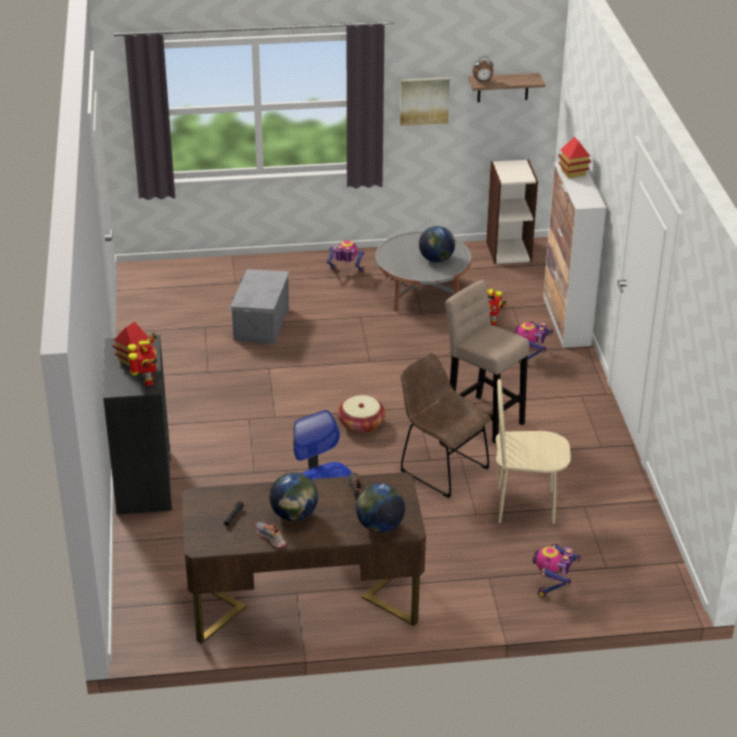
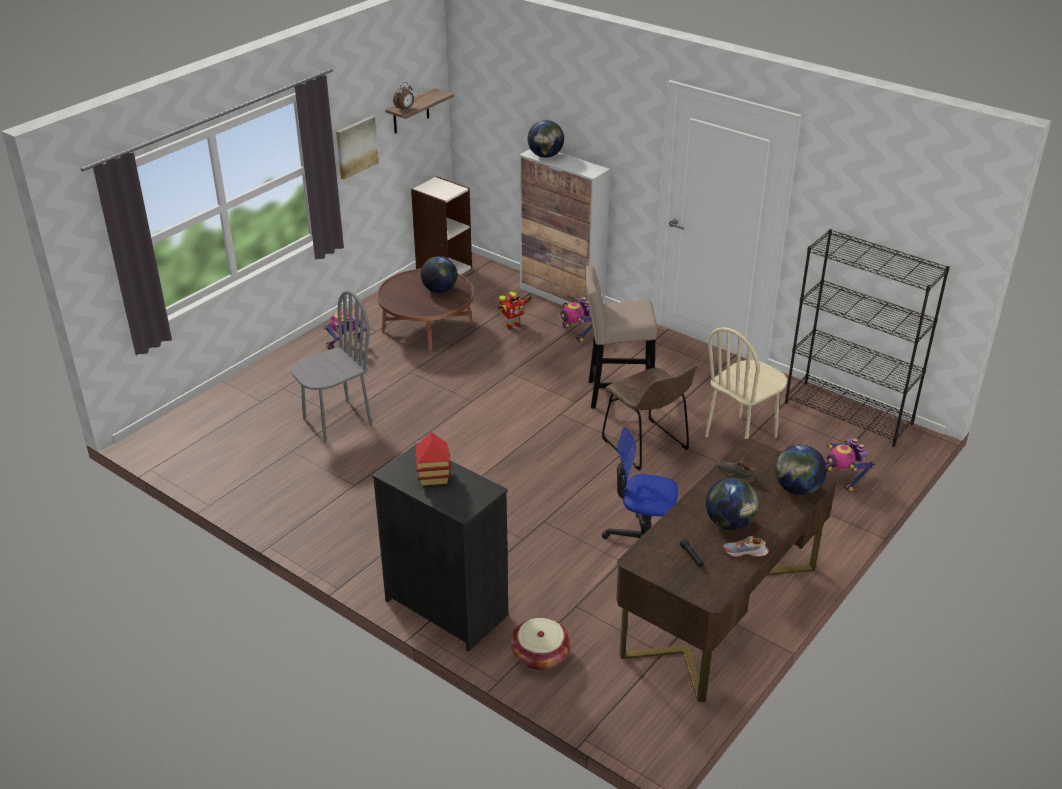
camera: 45 degrees left, 0 degrees up
toy robot [128,332,157,386] -> none
grey storage box [229,269,289,345] -> grey chair [291,290,372,443]
basket [338,395,385,434] -> basket moved to [511,618,571,670]
grey coffee table [375,231,471,312] -> brown coffee table [377,268,474,354]
brown chair [400,353,491,498] -> brown chair turned 120 degrees counterclockwise [602,364,697,470]
toy house [558,137,591,178] -> globe [527,120,564,158]
none -> black bookcase [785,229,950,447]

